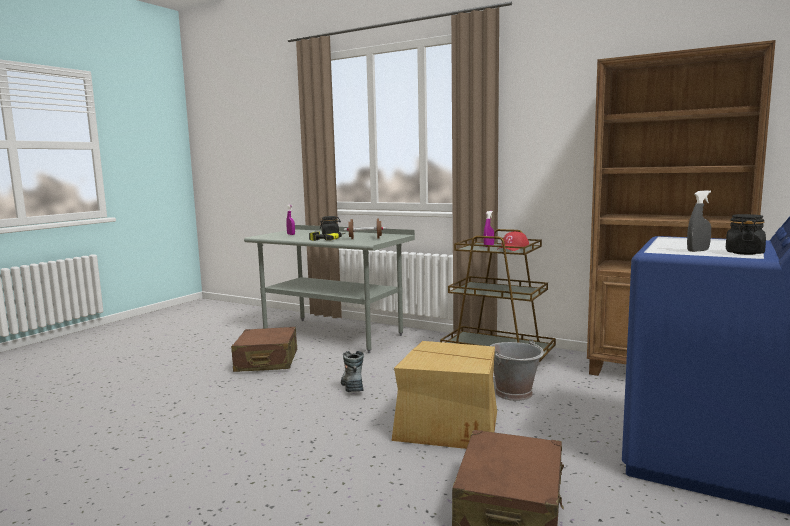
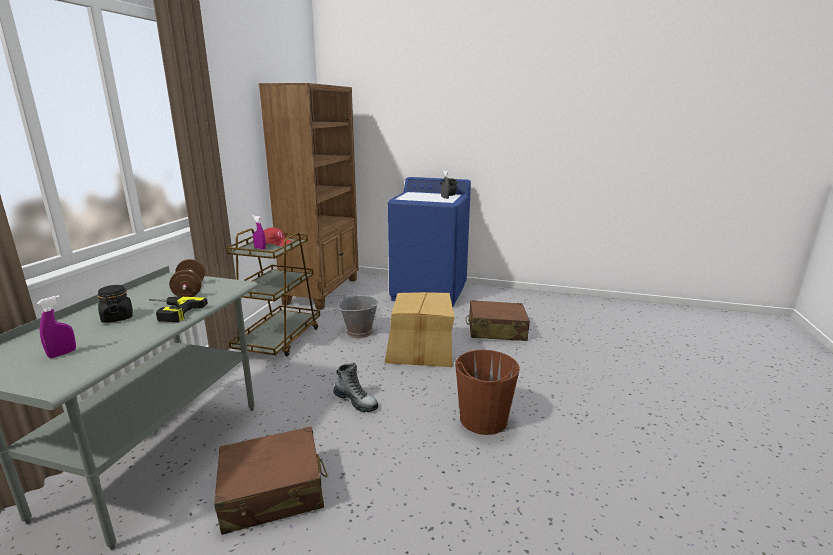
camera: 105 degrees left, 10 degrees up
boot [341,351,364,392] -> boot turned 120 degrees counterclockwise [333,363,379,412]
none -> brown bucket [455,350,520,435]

